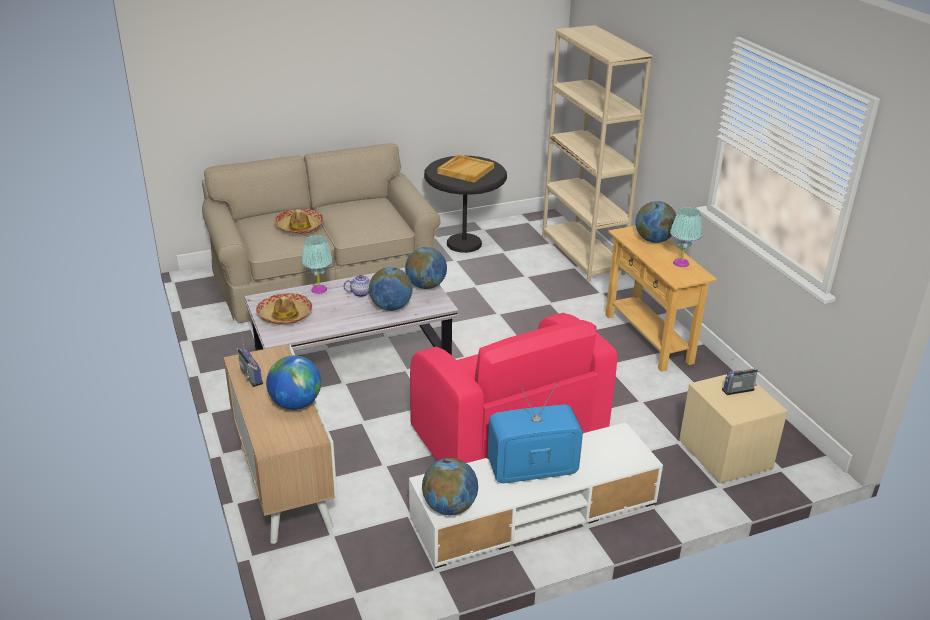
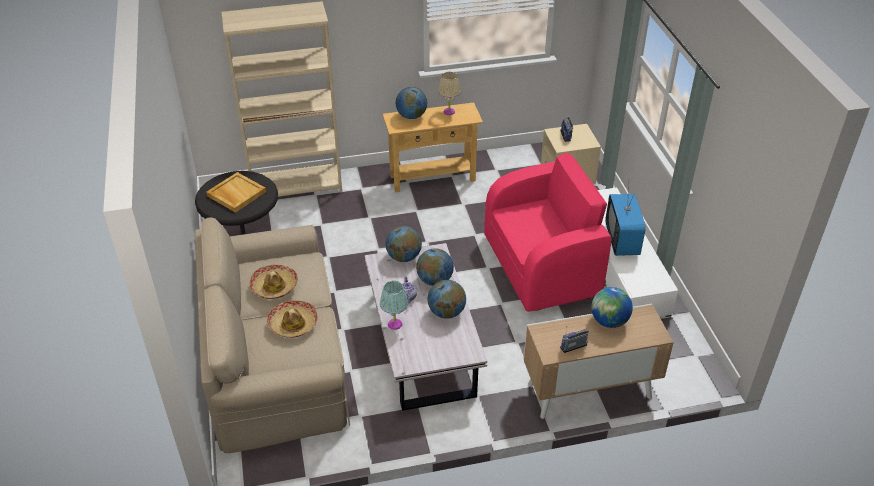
camera: 80 degrees left, 10 degrees up
hat [256,293,312,325] -> hat moved to [249,265,298,299]
globe [422,458,478,515] -> globe moved to [427,280,466,319]
turquoise table lamp [670,207,702,267] -> beige table lamp [438,72,461,115]

